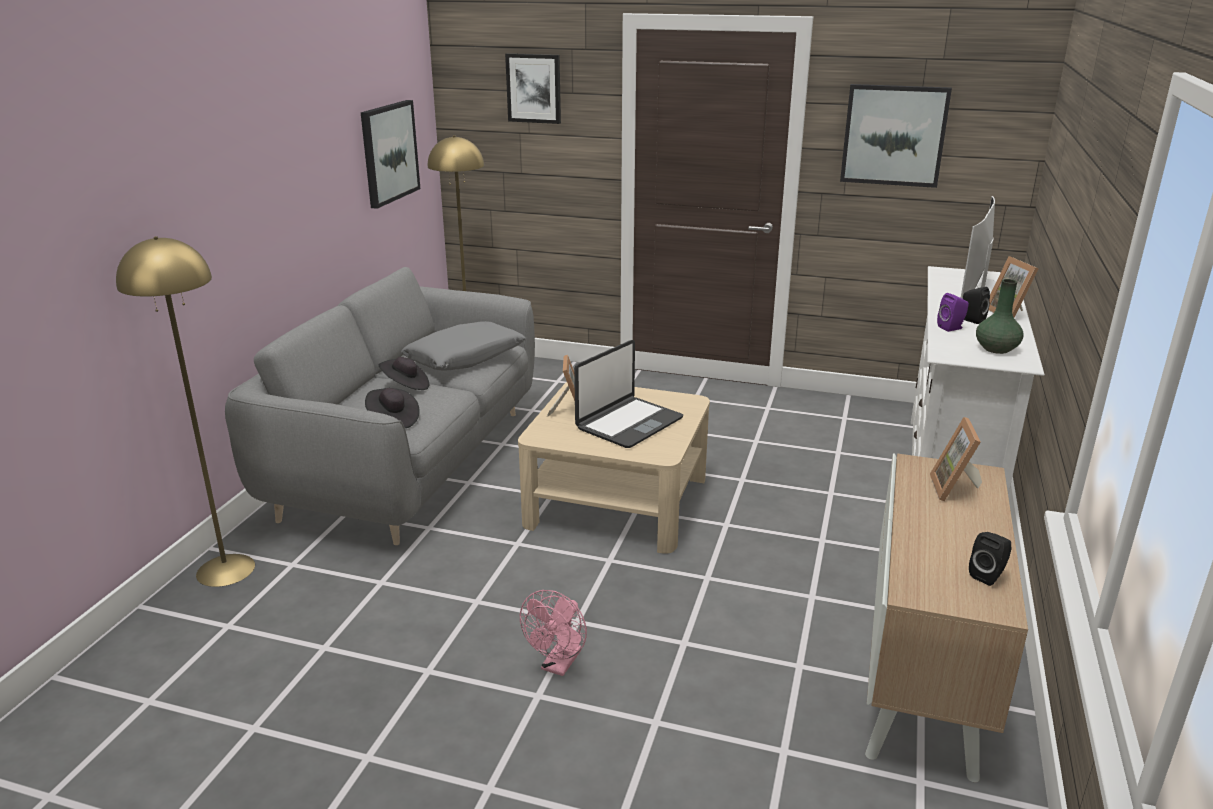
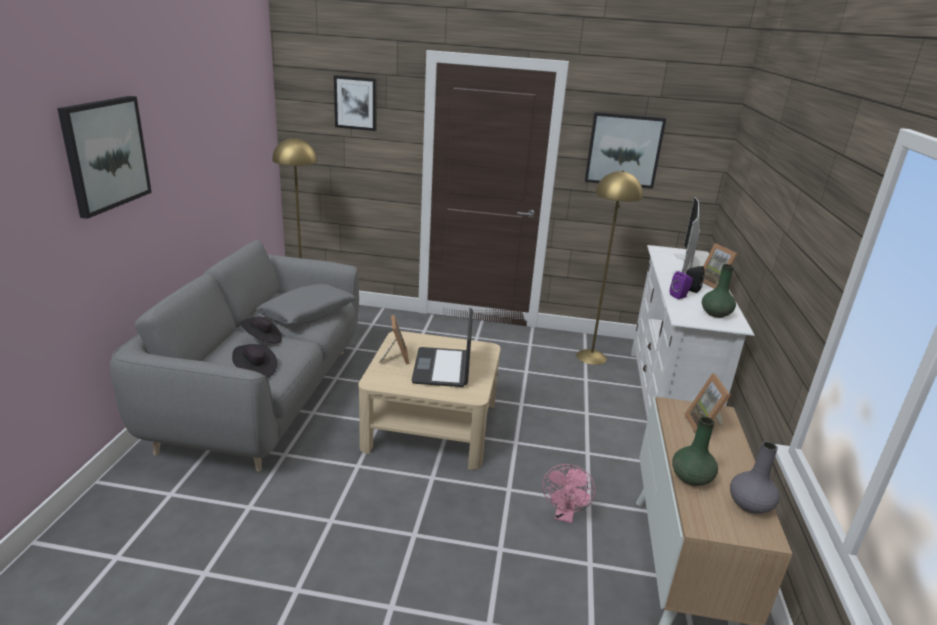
camera: 10 degrees left, 0 degrees up
yellow floor lamp [116,236,255,587] -> yellow floor lamp moved to [576,170,643,365]
picture [361,100,420,209] -> picture moved to [57,96,152,219]
pink fan [520,590,587,676] -> pink fan moved to [543,464,596,523]
laptop [574,340,683,448] -> laptop turned 150 degrees clockwise [412,308,473,387]
black speaker [969,532,1011,586] -> grey vase [730,441,780,514]
none -> green vase [672,417,718,486]

